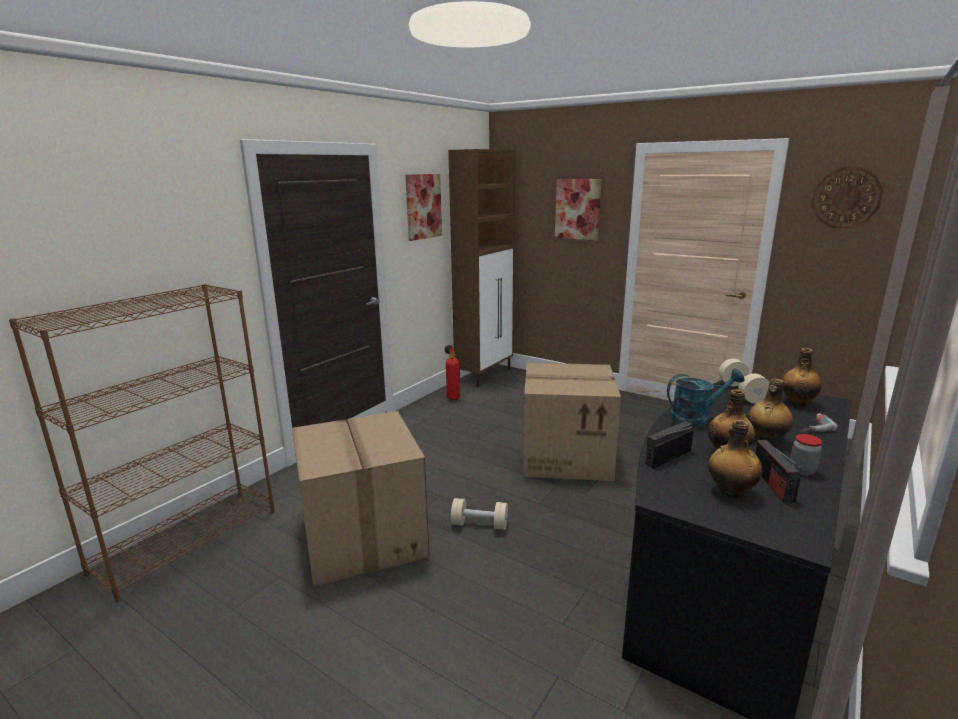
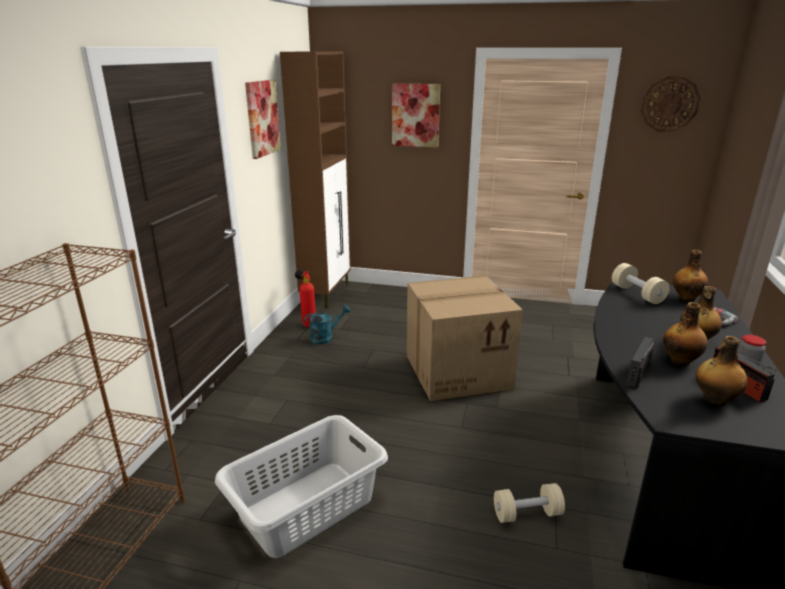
camera: 20 degrees left, 5 degrees up
cardboard box [292,411,430,587] -> grey laundry basket [215,415,388,558]
beige dumbbell [451,498,508,530] -> beige dumbbell moved to [494,483,565,523]
turquoise watering can [667,369,745,426] -> turquoise watering can moved to [303,305,351,345]

